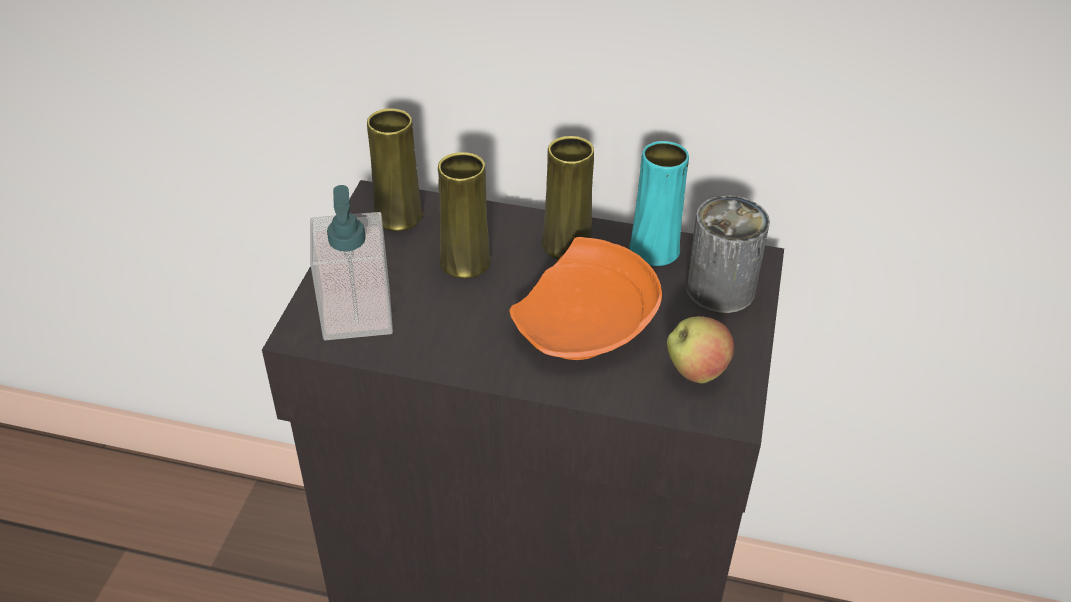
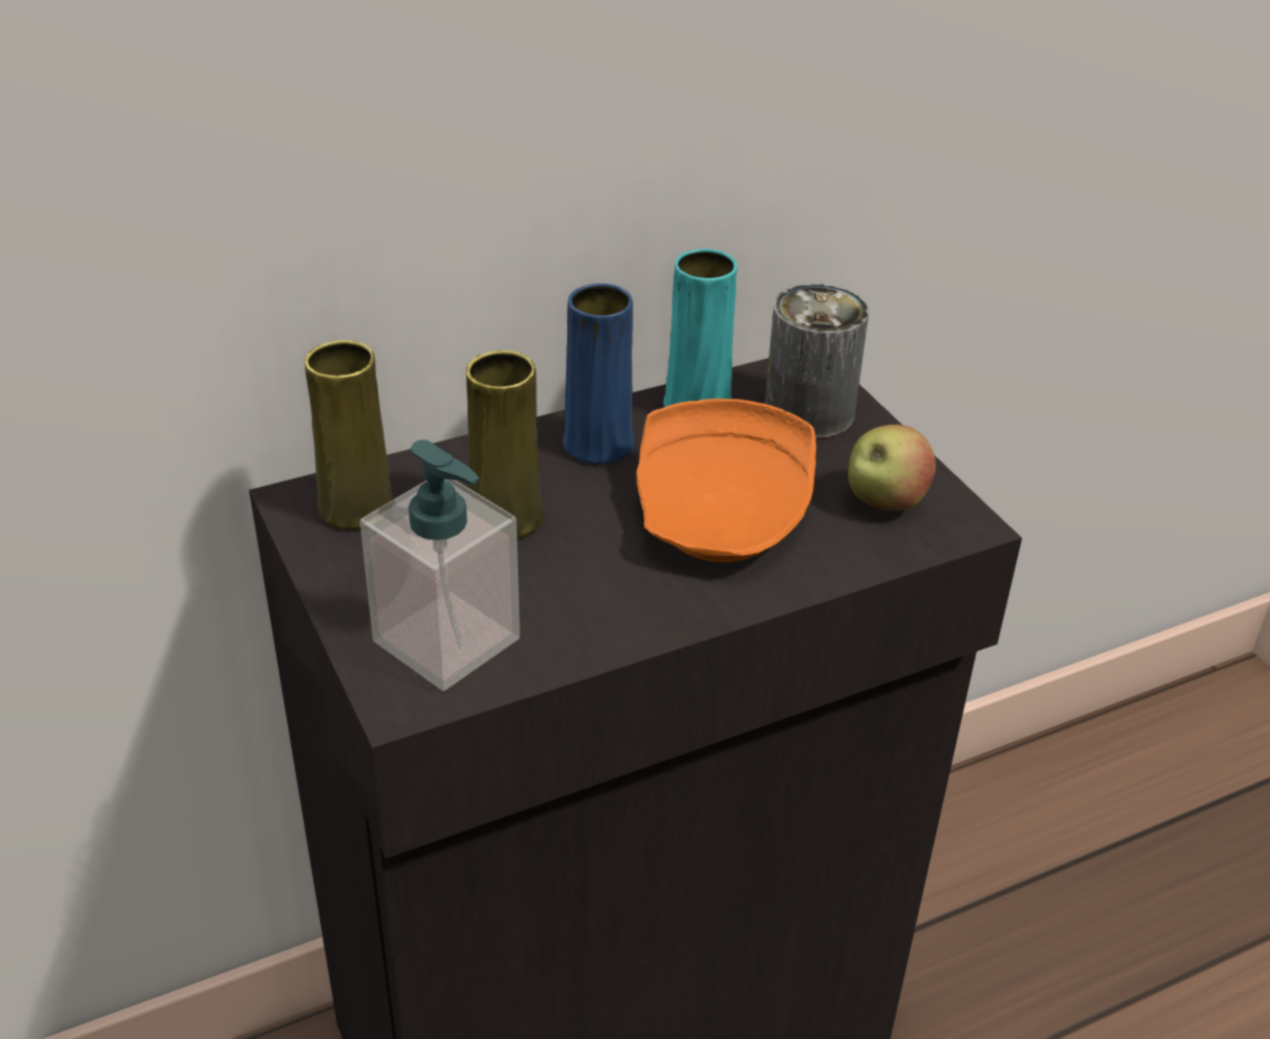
camera: 40 degrees left, 5 degrees down
yellow vase [542,136,594,259] -> blue vase [563,283,634,464]

